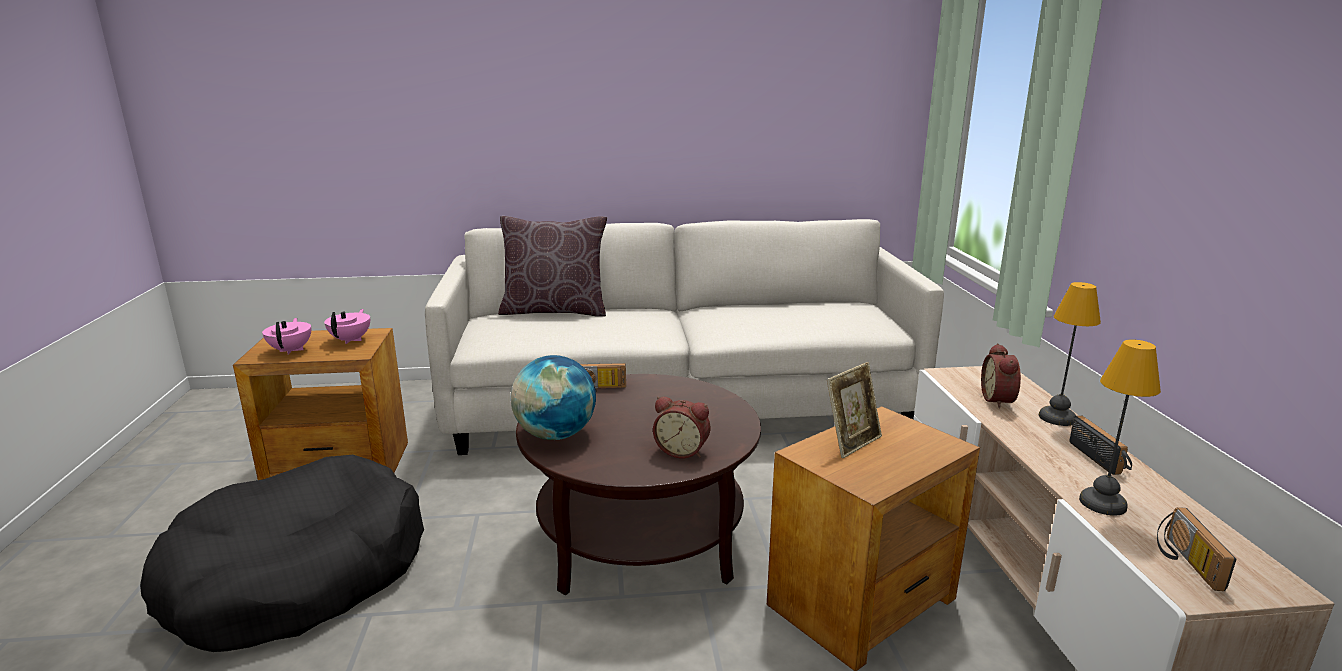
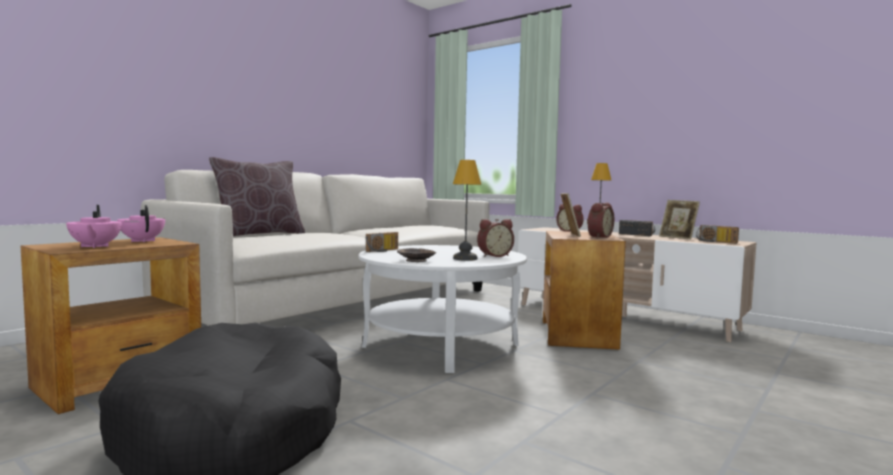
camera: 45 degrees left, 15 degrees down
pink teapot [262,318,311,355] -> pink teapot turned 150 degrees counterclockwise [66,205,122,248]
globe [511,355,596,440] -> brown bowl [397,248,436,262]
brown coffee table [516,374,761,595] -> white coffee table [358,245,527,373]
table lamp [1079,339,1161,516] -> table lamp moved to [453,160,481,261]
none -> alarm clock [587,202,614,238]
none -> picture frame [659,200,700,240]

